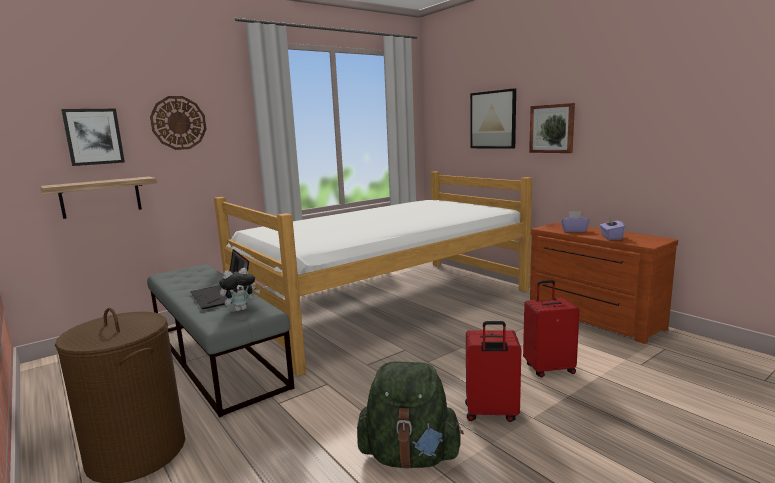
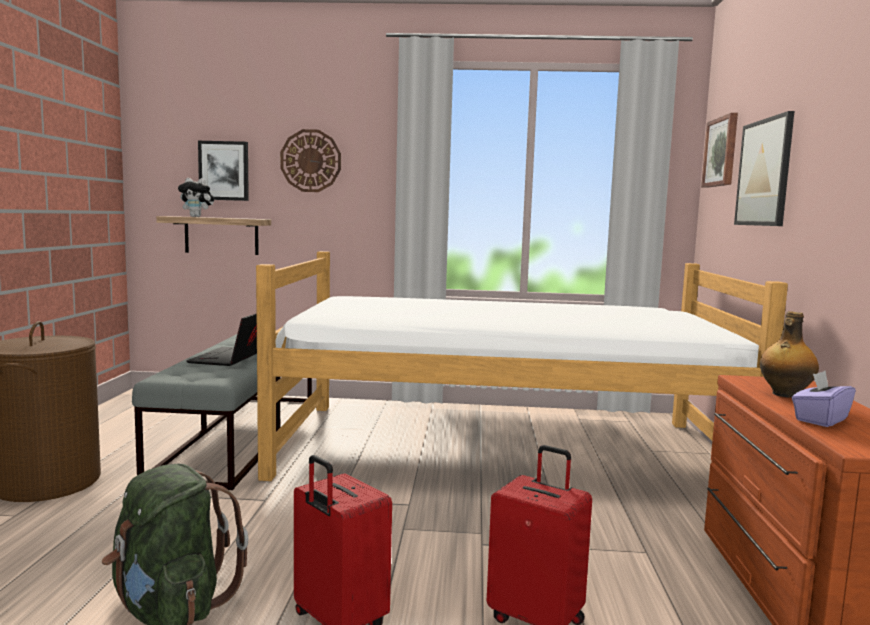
camera: 40 degrees right, 5 degrees down
plush toy [219,268,260,311] -> plush toy moved to [178,178,214,217]
picture [529,103,575,153] -> picture moved to [701,113,738,188]
purple tissue box [561,211,590,232] -> bottle [760,311,819,398]

